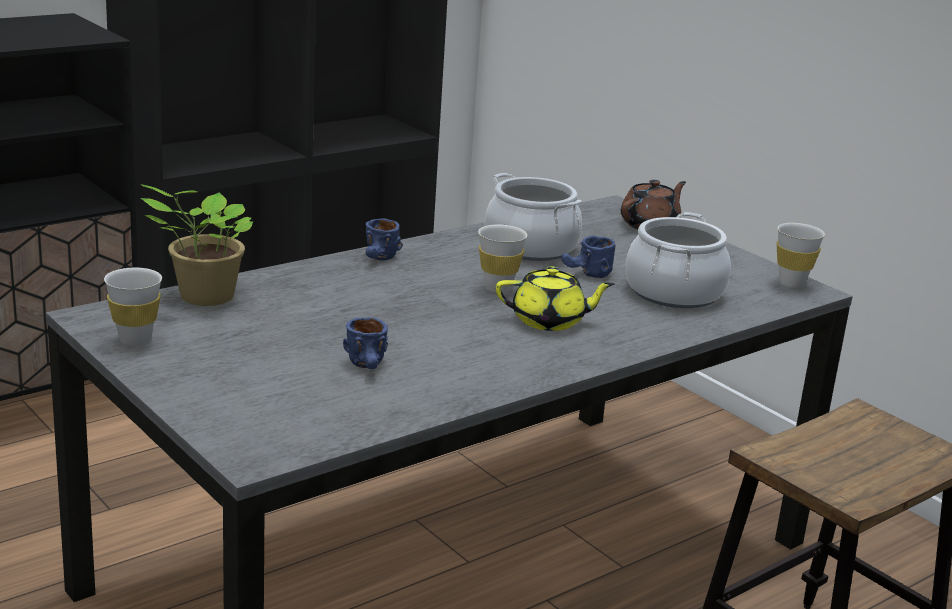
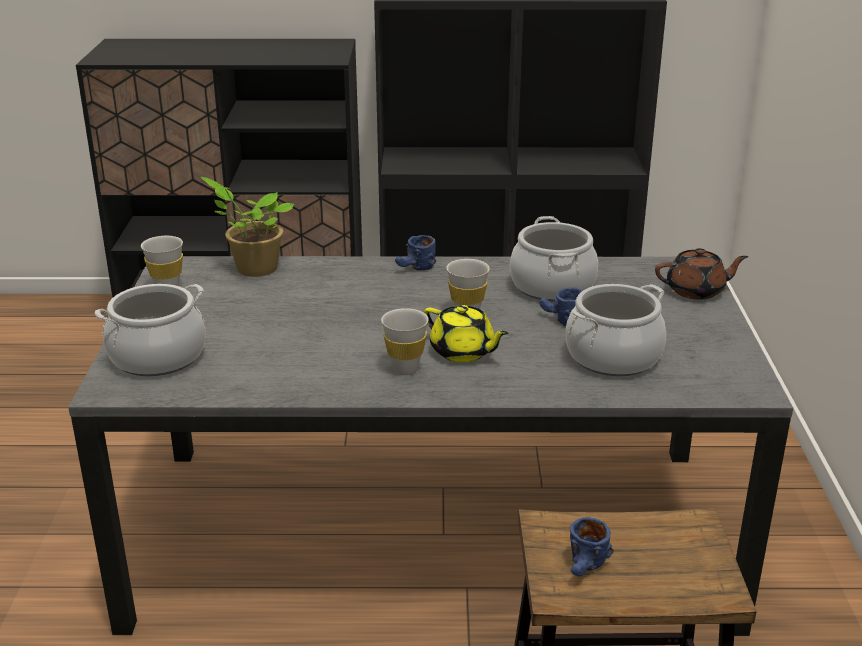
camera: 40 degrees right, 5 degrees up
blue mug [343,317,388,369] -> blue mug moved to [570,517,614,576]
white cup [777,223,825,288] -> white cup moved to [381,308,429,375]
none -> cooking pot [95,284,206,376]

